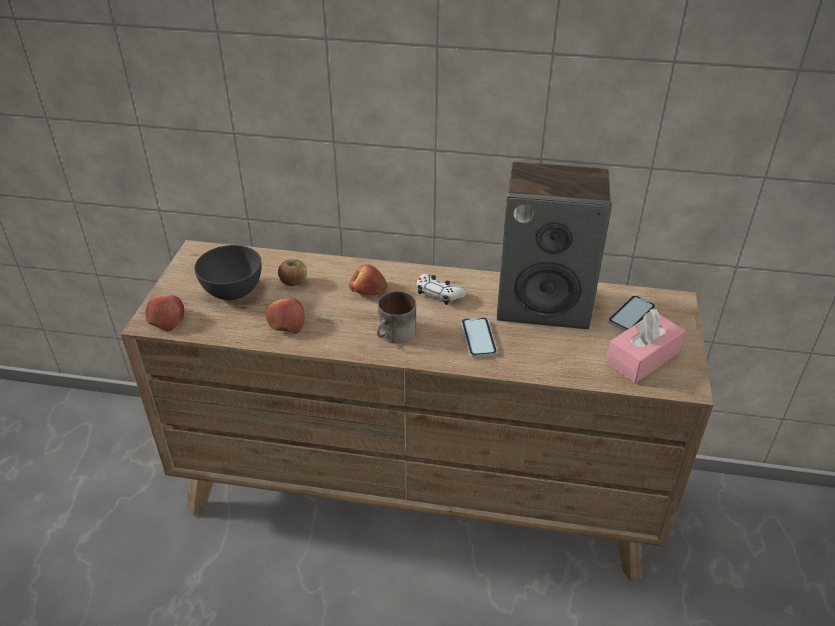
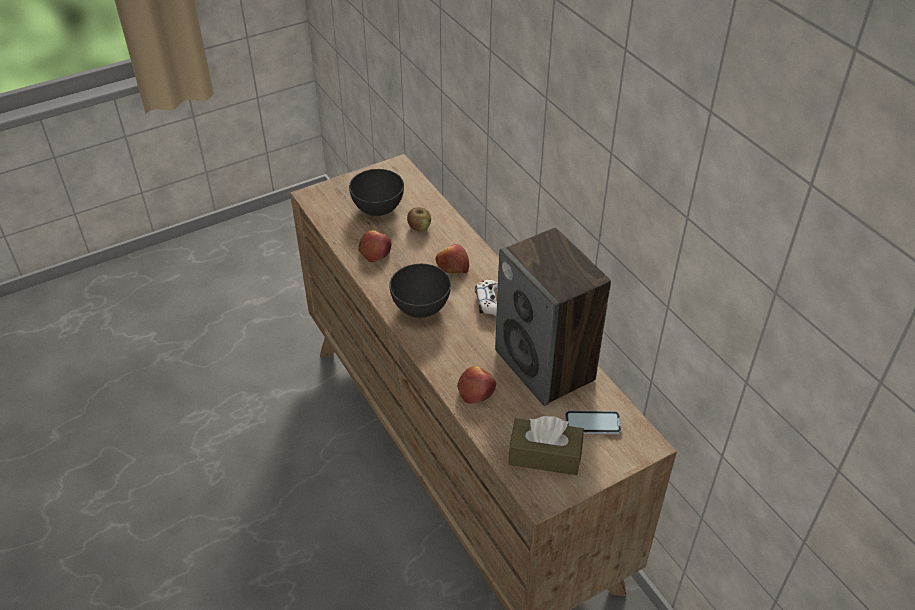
camera: 50 degrees right, 5 degrees up
apple [145,295,184,332] -> apple moved to [457,366,496,404]
mug [377,291,416,343] -> grey bowl [389,264,451,318]
phone [461,317,497,358] -> none
pink tissue box [606,309,685,383] -> brown tissue box [508,416,584,475]

